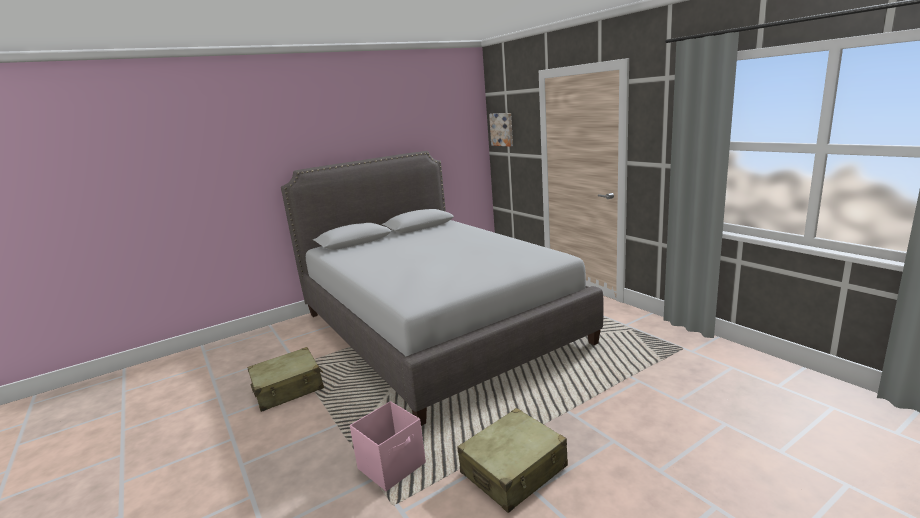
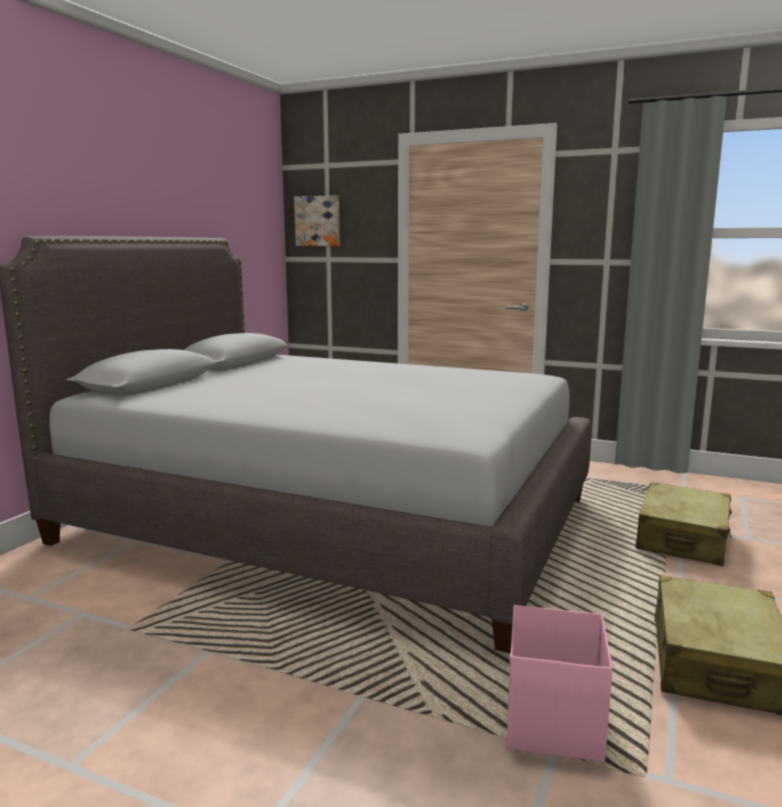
camera: 35 degrees left, 5 degrees down
beige suitcase [247,347,324,412] -> beige suitcase moved to [635,482,732,566]

